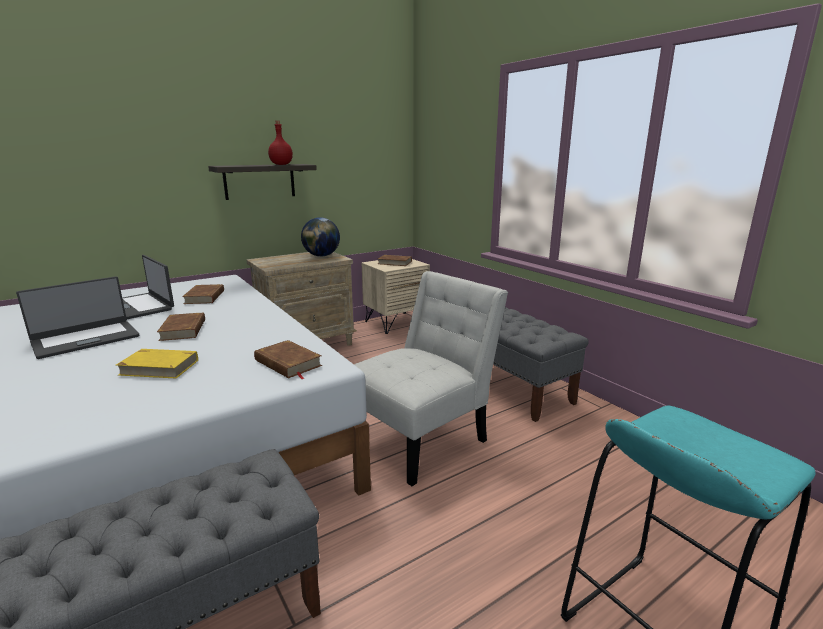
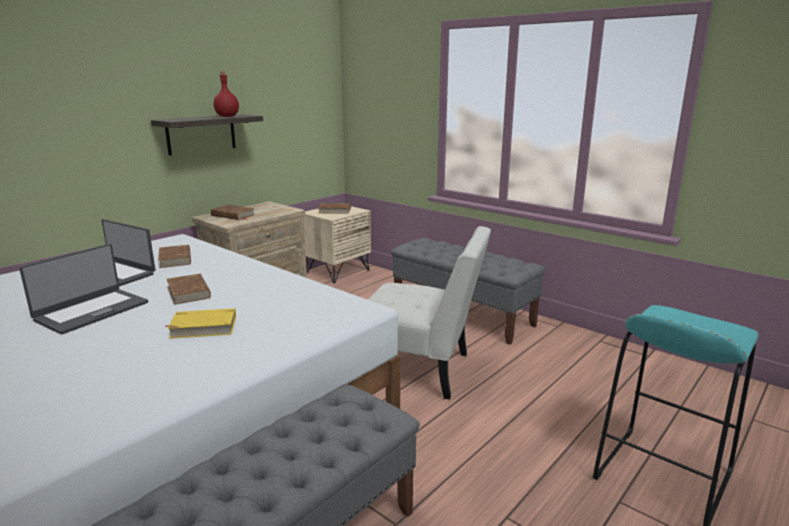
camera: 15 degrees left, 0 degrees up
brown book [254,340,322,379] -> brown book moved to [211,205,255,220]
globe [301,217,340,257] -> none
white chair [354,271,508,486] -> white chair turned 75 degrees clockwise [368,226,491,400]

